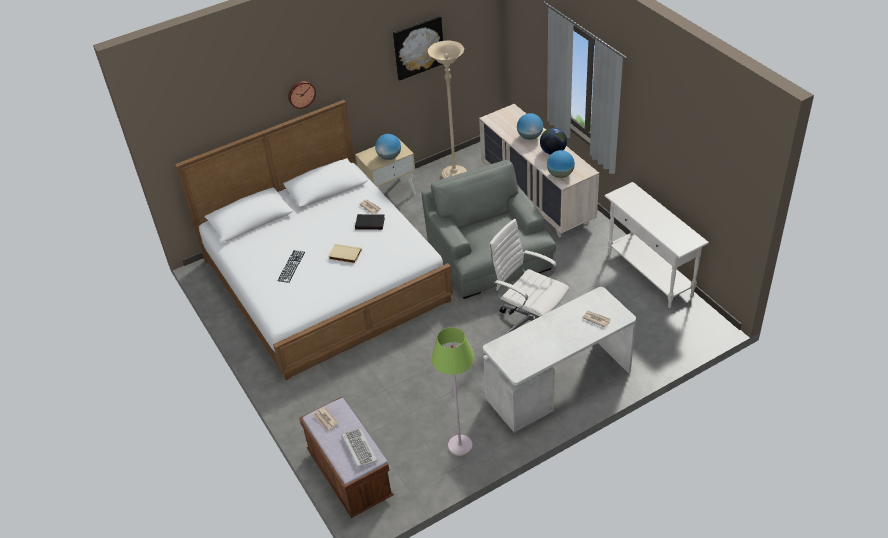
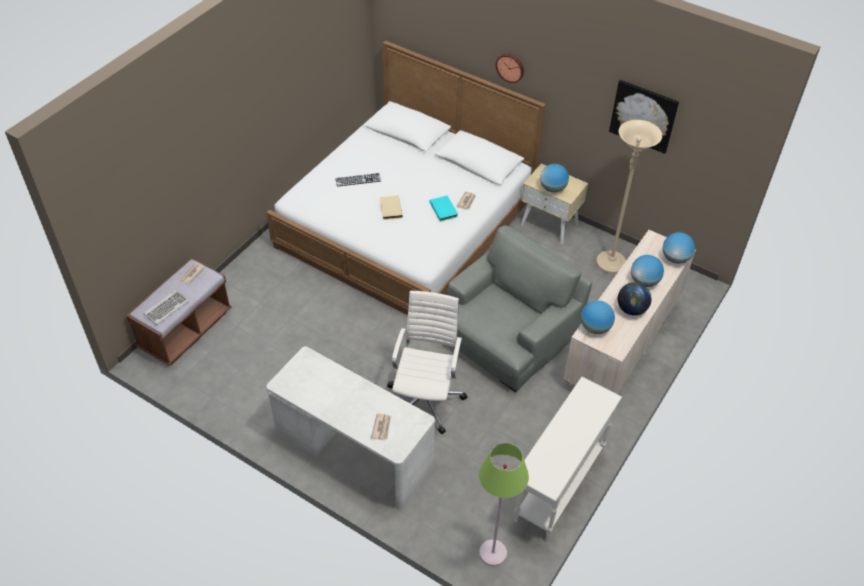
camera: 60 degrees right, 5 degrees up
black book [355,214,385,230] -> turquoise book [429,195,458,222]
green floor lamp [431,327,475,456] -> green floor lamp moved to [479,443,529,566]
none -> globe [663,232,695,264]

